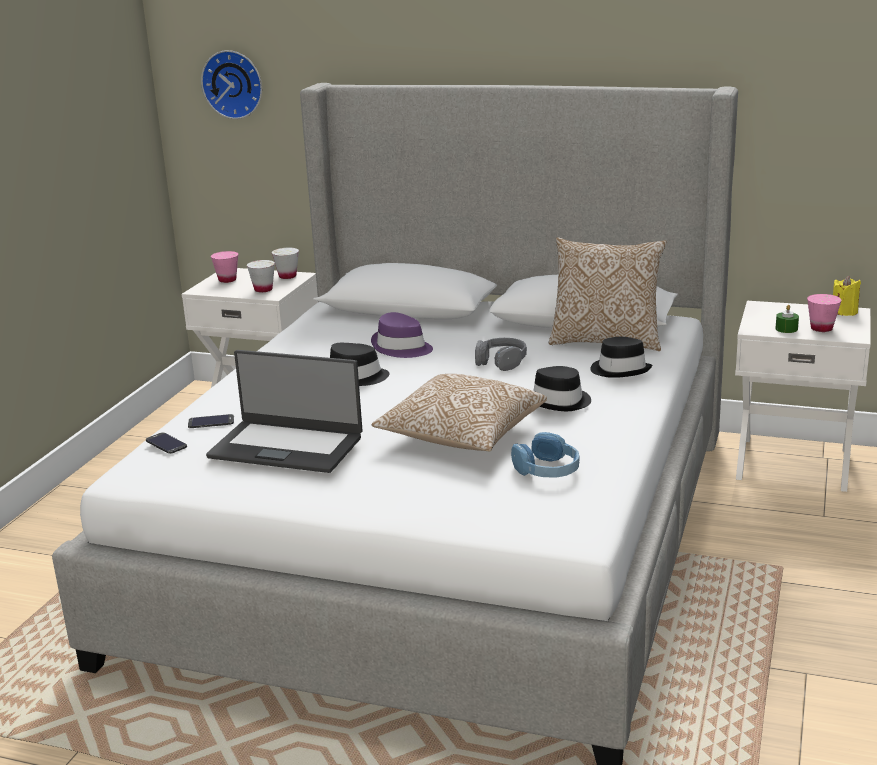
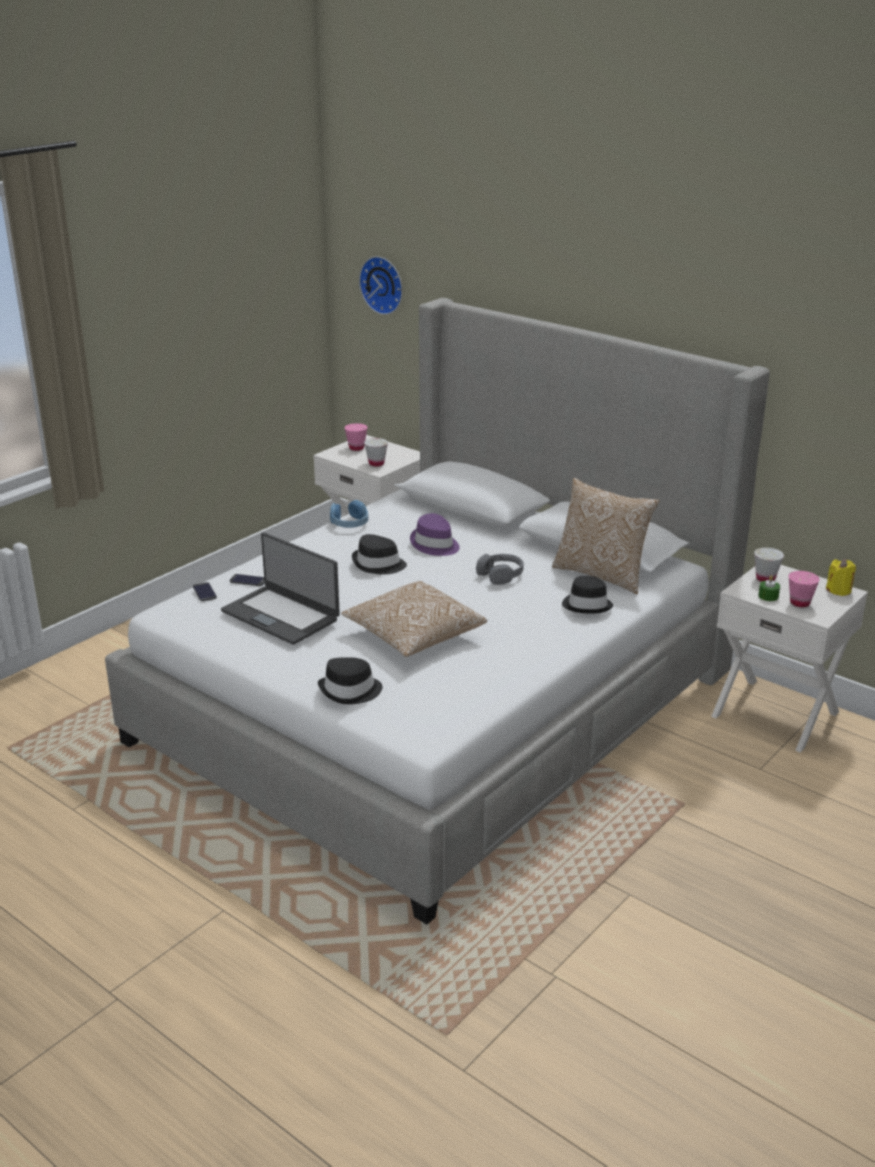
camera: 20 degrees right, 5 degrees up
white cup [272,248,299,279] -> white cup moved to [754,547,784,582]
blue headphones [511,432,580,478] -> blue headphones moved to [330,500,368,528]
black hat [534,366,591,411] -> black hat moved to [318,657,382,704]

